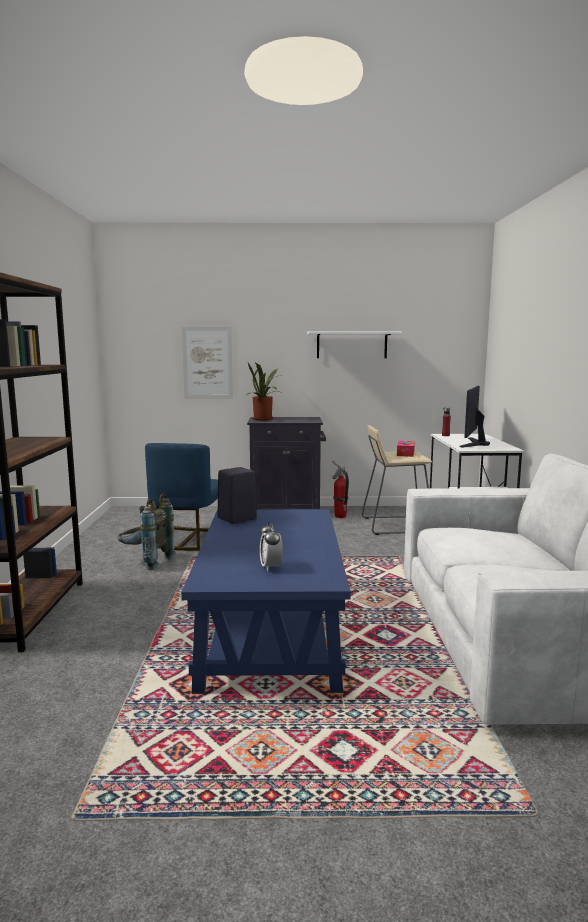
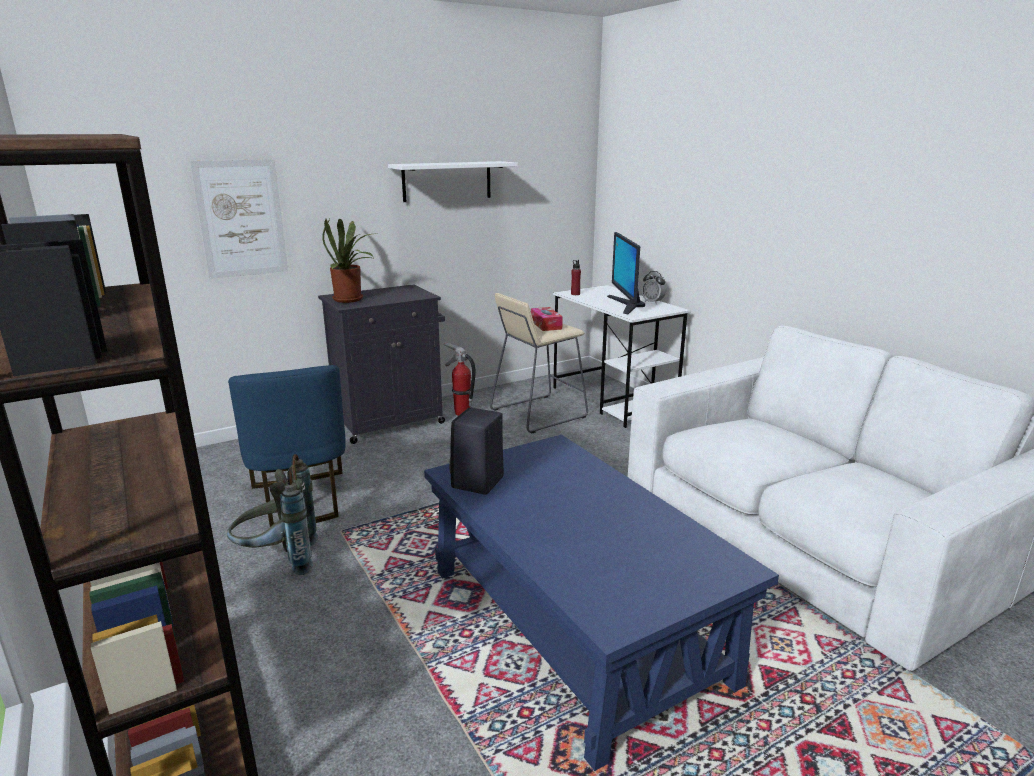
camera: 30 degrees left, 10 degrees up
alarm clock [260,521,283,571] -> alarm clock moved to [642,271,666,304]

